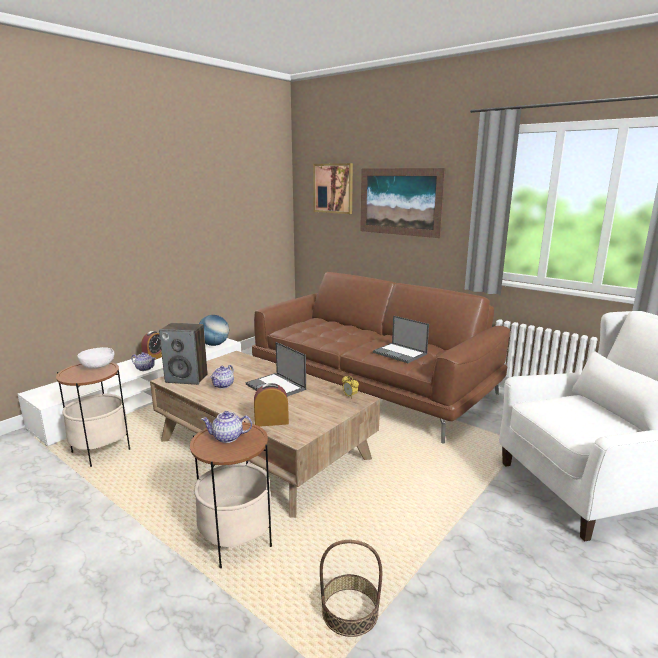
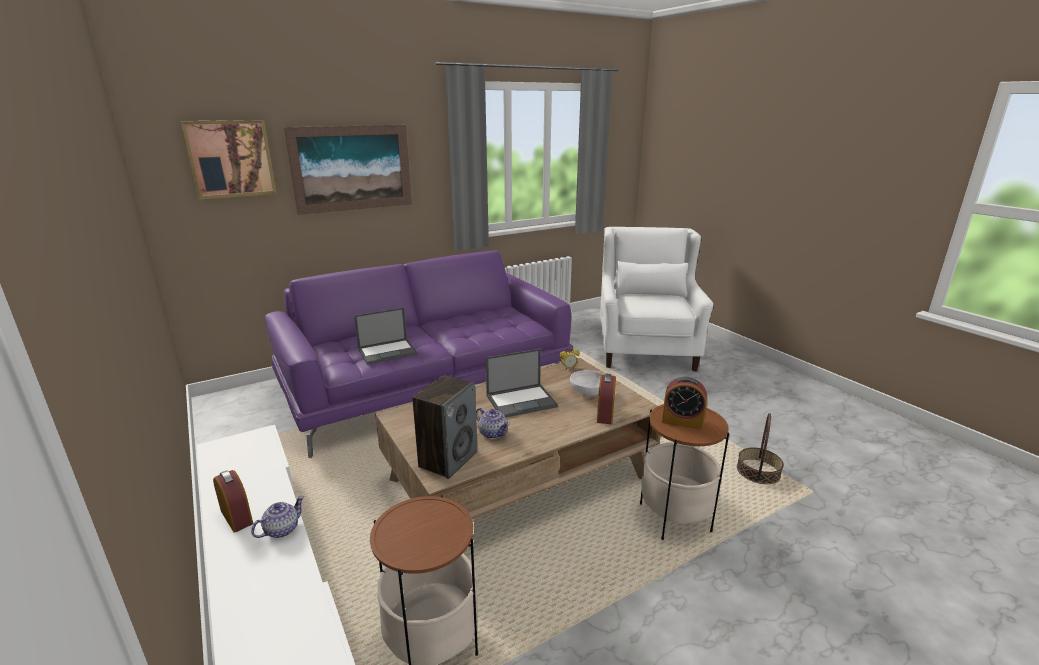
camera: 70 degrees left, 5 degrees up
white bowl [77,347,114,369] -> white bowl moved to [570,370,604,396]
globe [199,315,229,346] -> none
teapot [201,411,252,443] -> alarm clock [662,377,707,430]
brown sofa [252,272,510,444] -> purple sofa [265,250,573,458]
laptop [373,316,429,363] -> laptop moved to [354,308,418,365]

